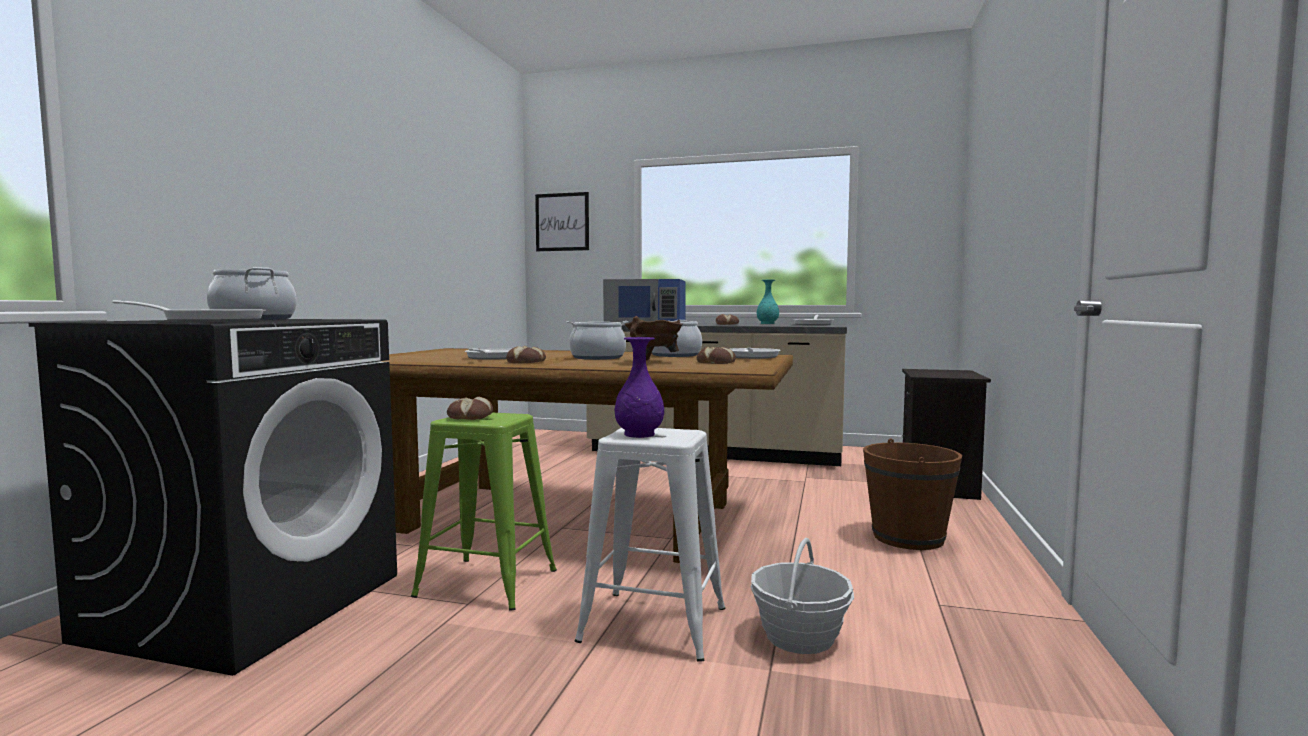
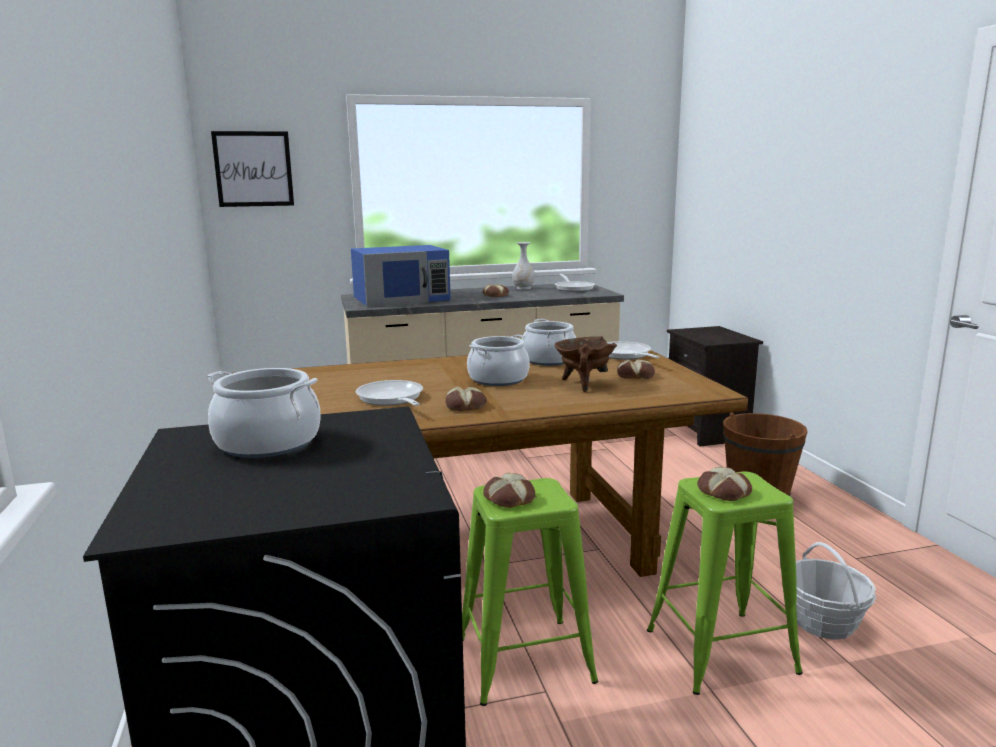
camera: 30 degrees left, 10 degrees up
frying pan [112,300,266,322] -> none
white stool [575,428,725,662] -> green stool [647,471,803,695]
purple vase [615,337,664,438] -> bread [697,467,752,501]
turquoise vase [757,280,779,324] -> white vase [512,242,535,290]

